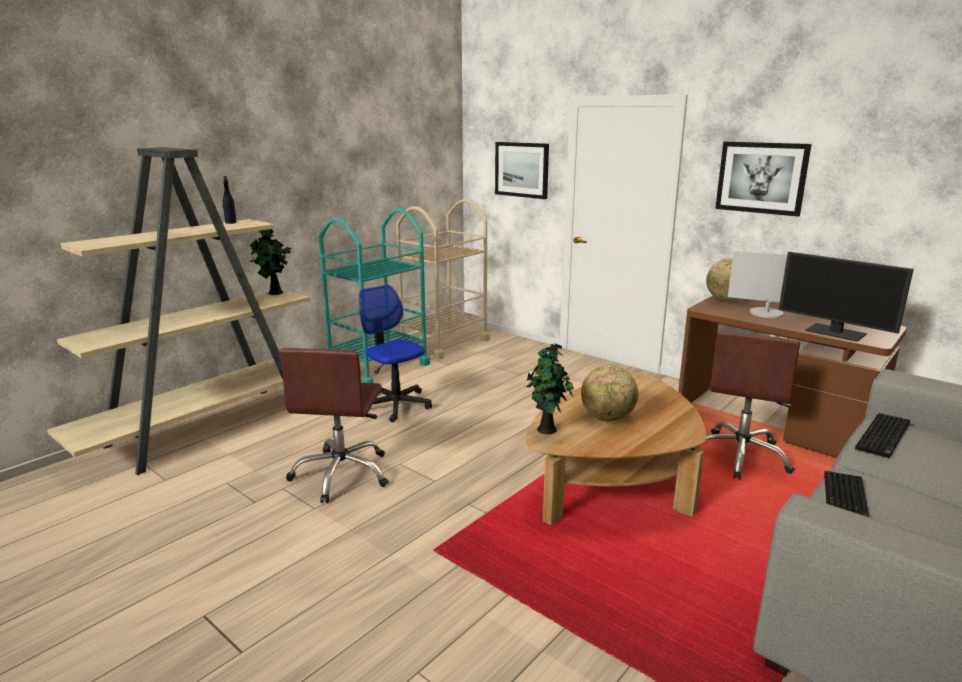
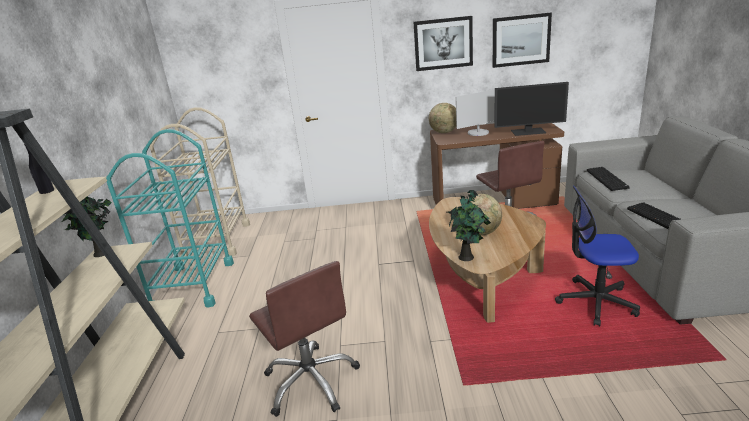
camera: 40 degrees left, 5 degrees up
office chair [359,285,432,422] -> office chair moved to [555,185,640,326]
picture [495,142,549,199] -> picture moved to [493,13,552,68]

